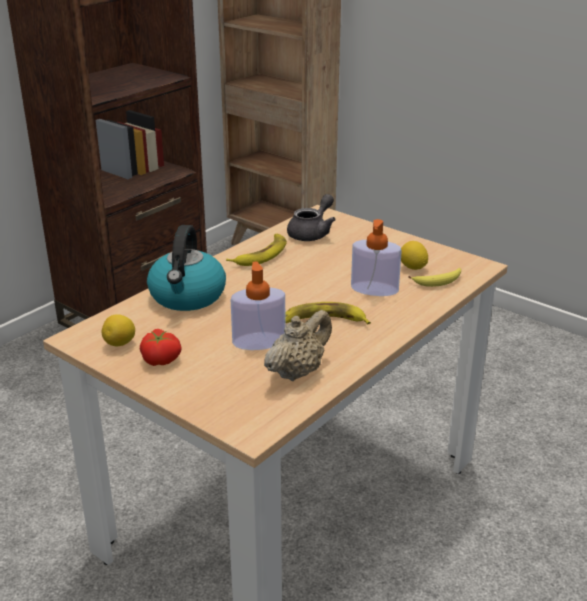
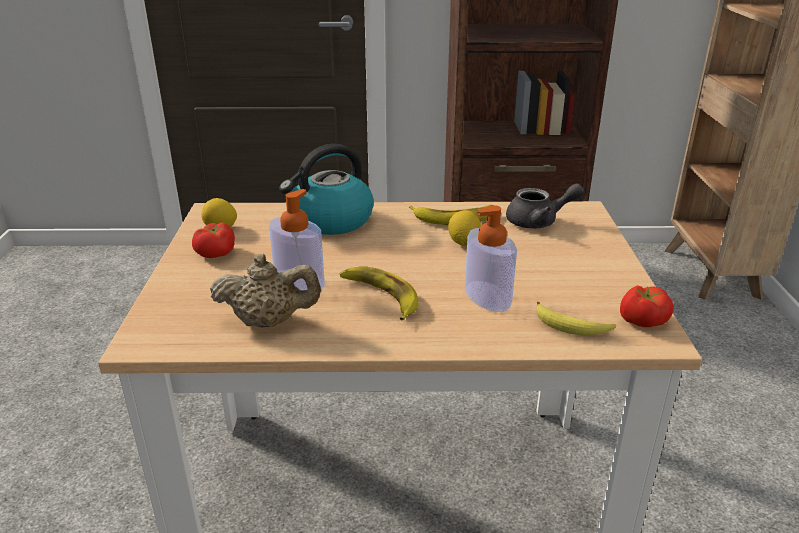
camera: 50 degrees right, 0 degrees up
lemon [401,241,428,270] -> lemon moved to [448,210,481,246]
none -> tomato [620,285,674,327]

